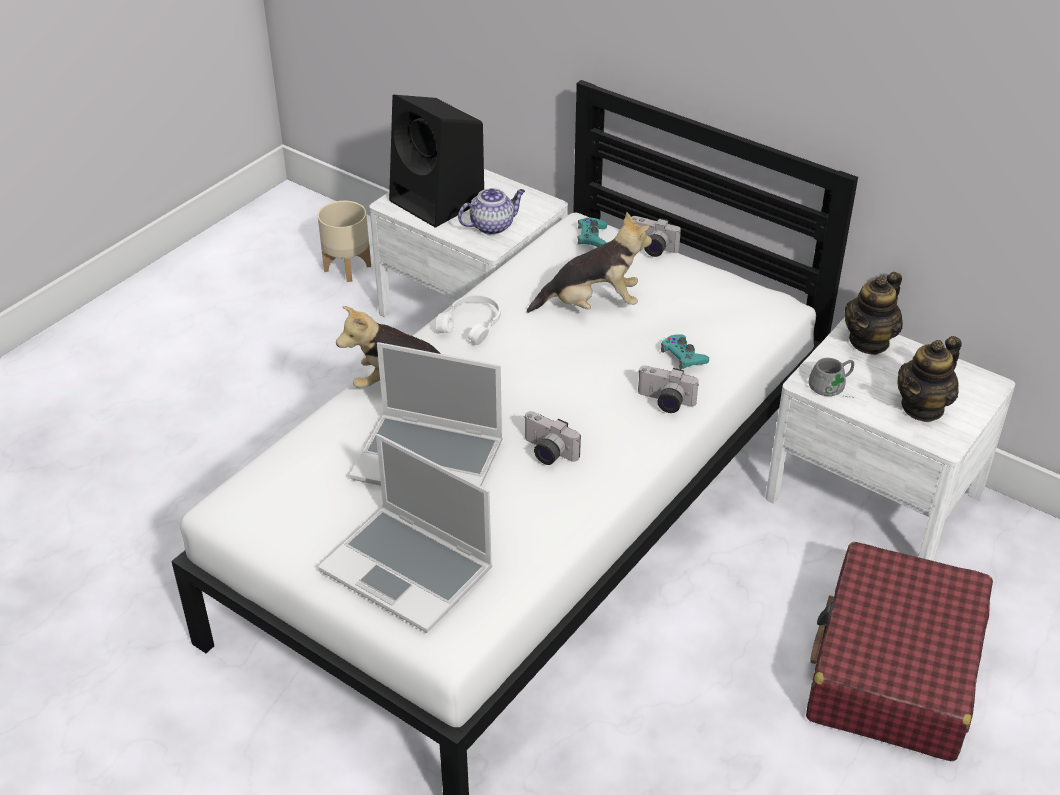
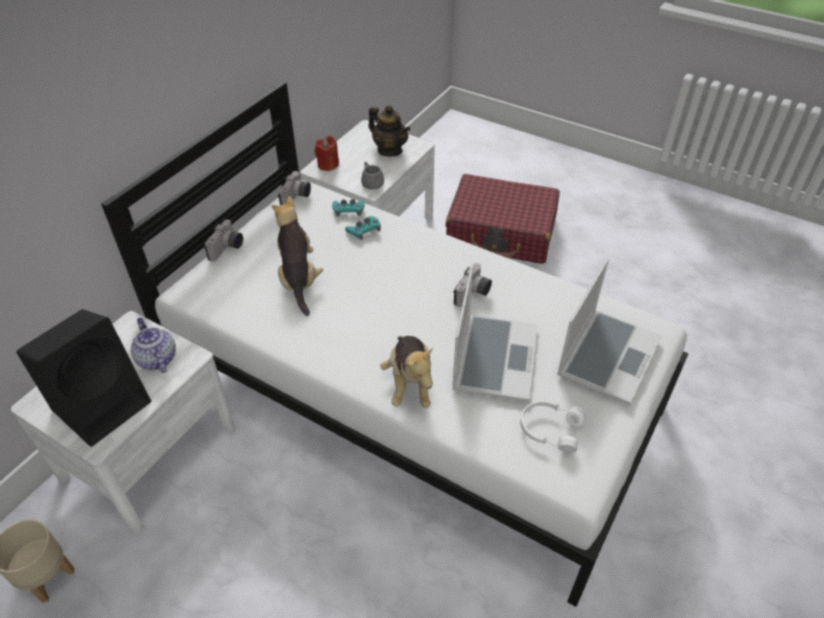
camera: 95 degrees left, 5 degrees up
white headphones [436,295,501,345] -> white headphones moved to [520,401,587,453]
turquoise game controller [578,218,607,247] -> turquoise game controller moved to [332,199,365,217]
camera [638,366,699,413] -> camera moved to [278,171,311,205]
teapot [845,272,903,355] -> red candle [315,136,339,171]

